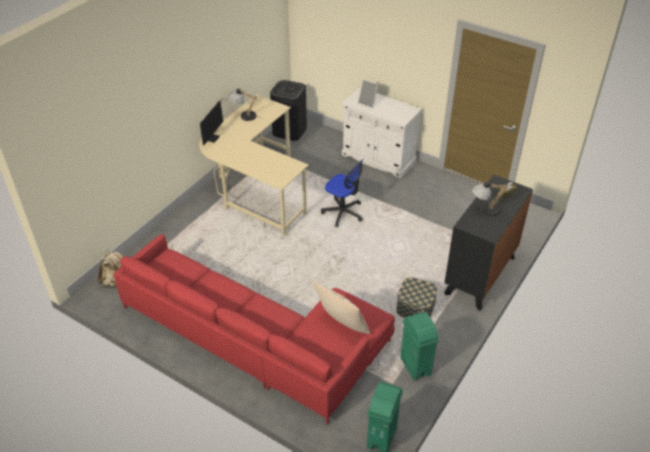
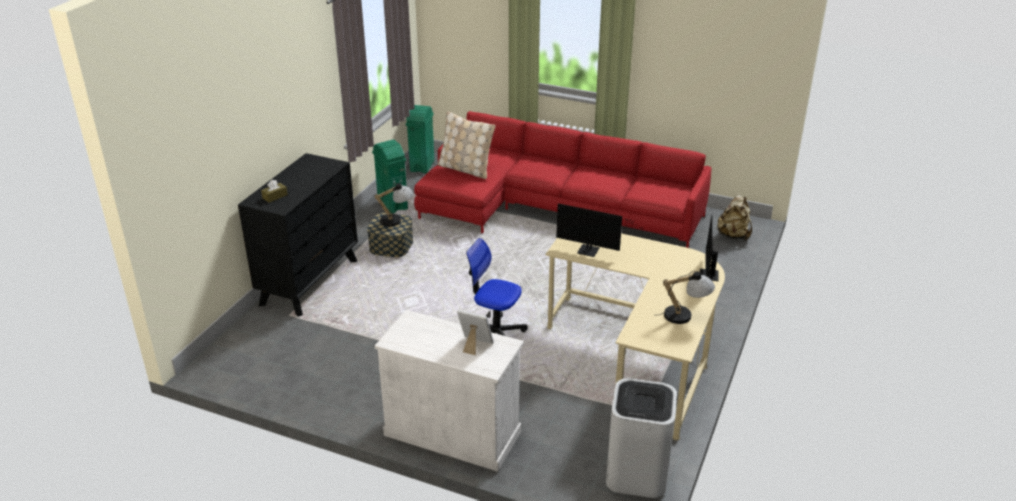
camera: 170 degrees right, 10 degrees down
black trash can [270,80,307,141] -> white trash can [606,378,677,498]
table lamp [472,181,508,216] -> table lamp moved to [373,183,413,227]
none -> monitor [556,203,641,257]

